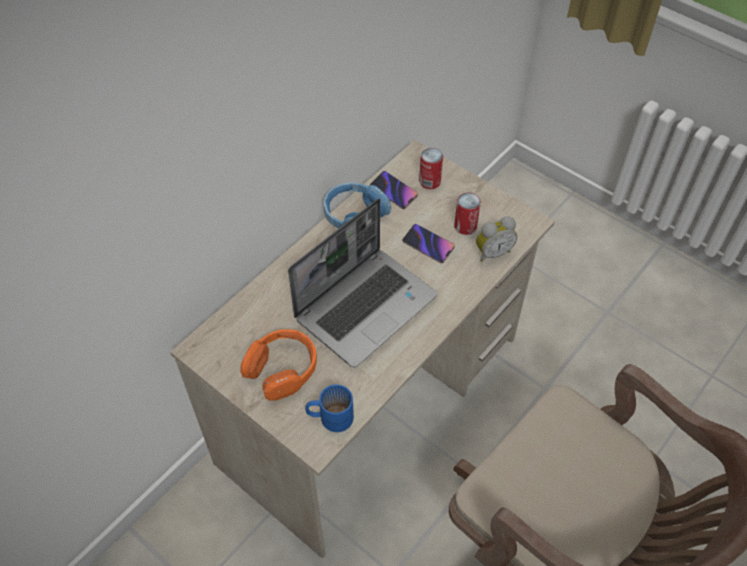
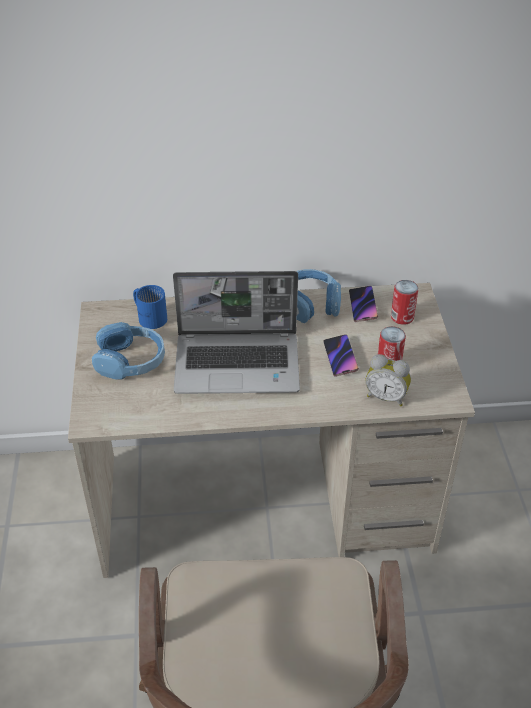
camera: 45 degrees right, 10 degrees down
orange headphones [241,329,317,401] -> blue headphones [92,322,165,380]
blue mug [305,384,354,432] -> blue mug moved to [133,285,167,329]

